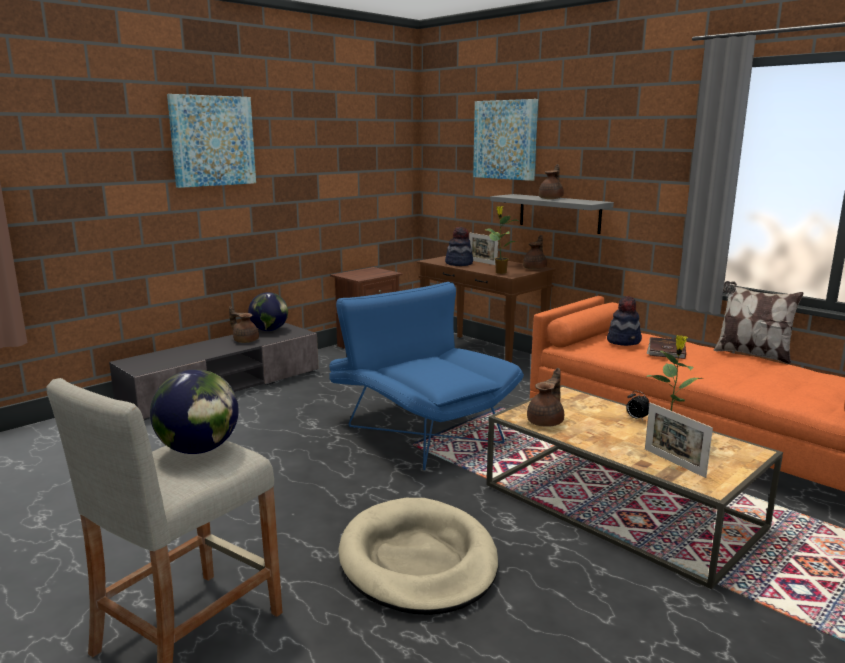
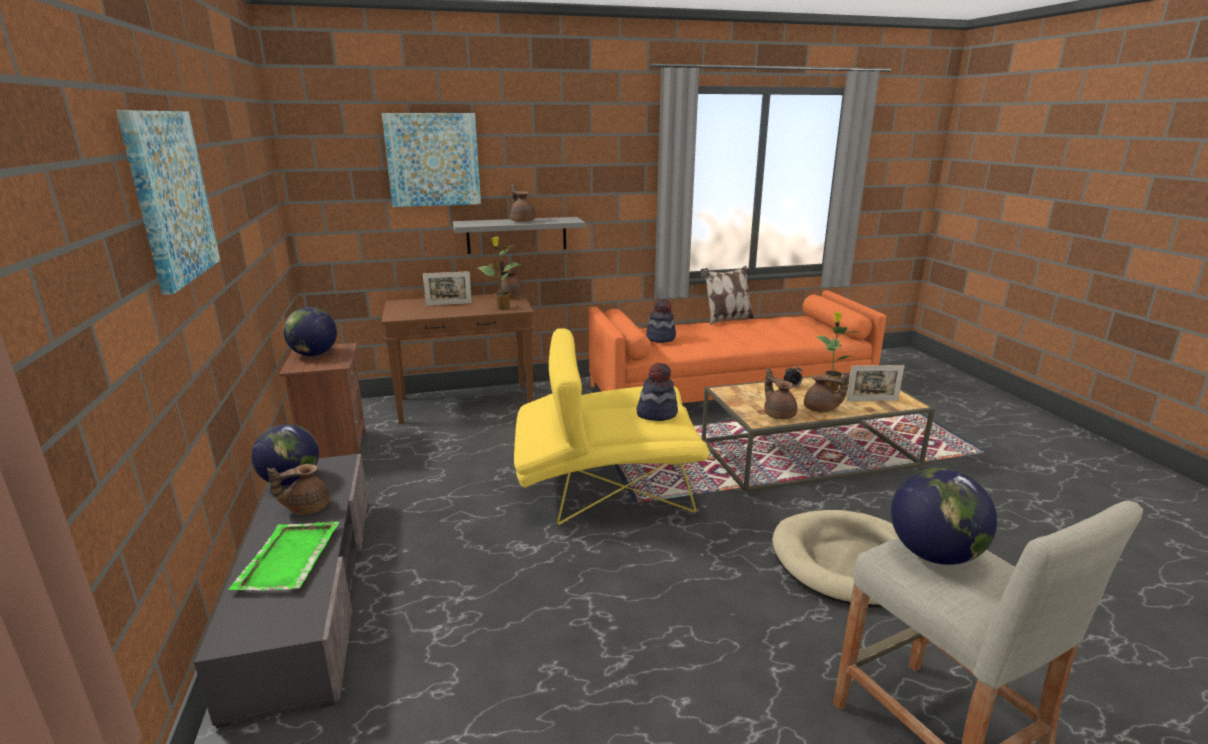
camera: 60 degrees left, 5 degrees up
blue armchair [329,282,524,470] -> yellow armchair [514,328,709,525]
hat [445,227,473,266] -> hat moved to [636,363,678,421]
brown book [646,337,686,359] -> none
none -> green tray [228,522,339,590]
none -> globe [283,307,337,356]
none -> brown teapot [804,373,850,413]

